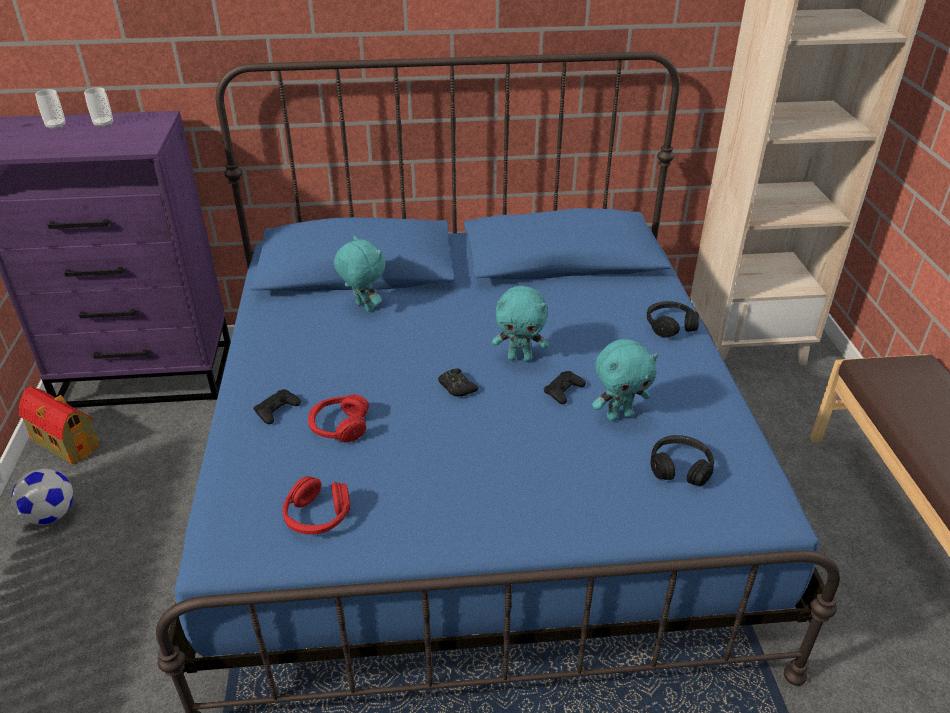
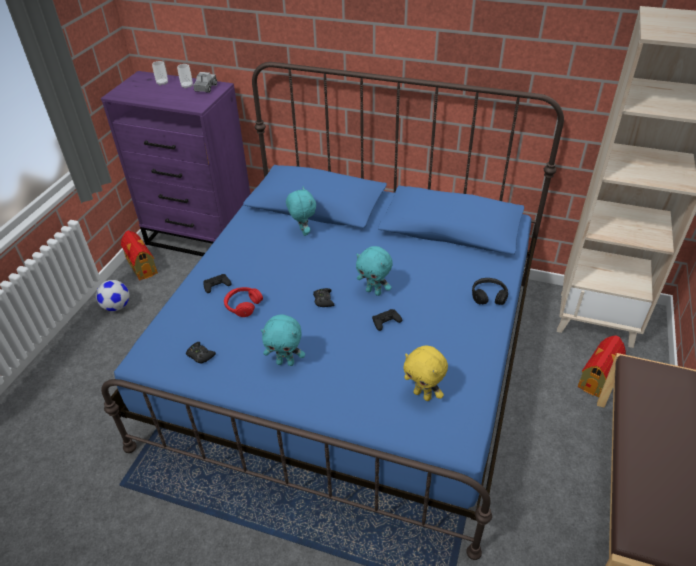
camera: 25 degrees right, 5 degrees up
red headphones [282,476,350,535] -> black game controller [186,342,216,364]
turquoise plush toy [592,339,658,421] -> turquoise plush toy moved to [261,314,305,366]
black headphones [650,435,714,486] -> yellow plush toy [403,346,448,401]
none -> toy truck [193,72,217,93]
none -> toy house [578,335,626,397]

